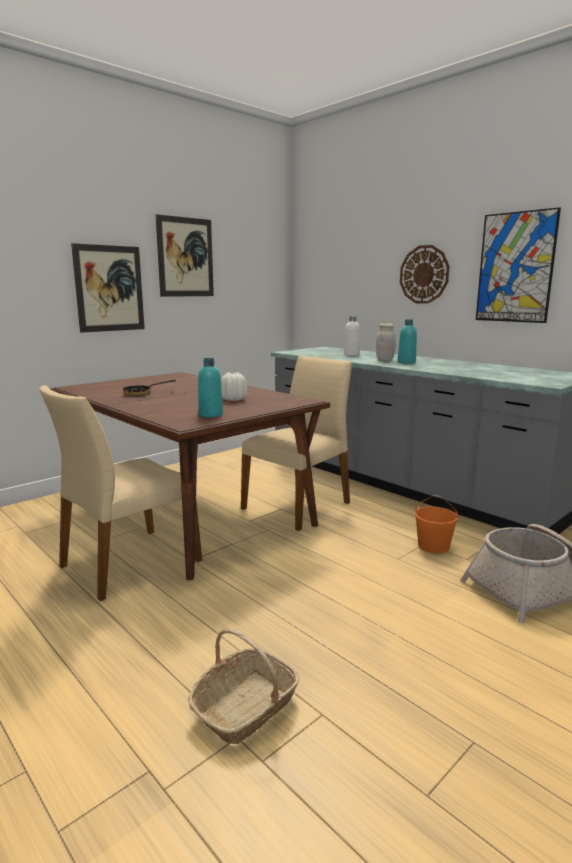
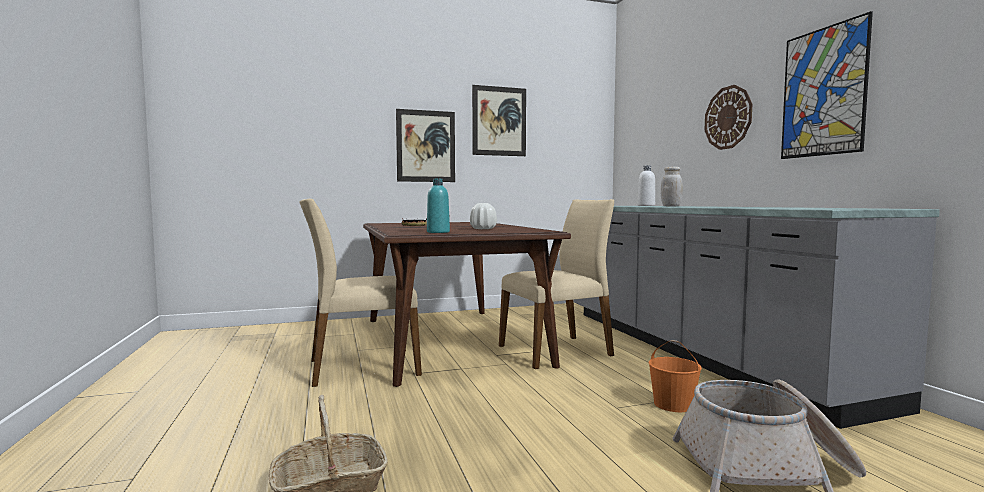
camera: 25 degrees right, 10 degrees down
turquoise bottle [398,319,417,364] -> none

